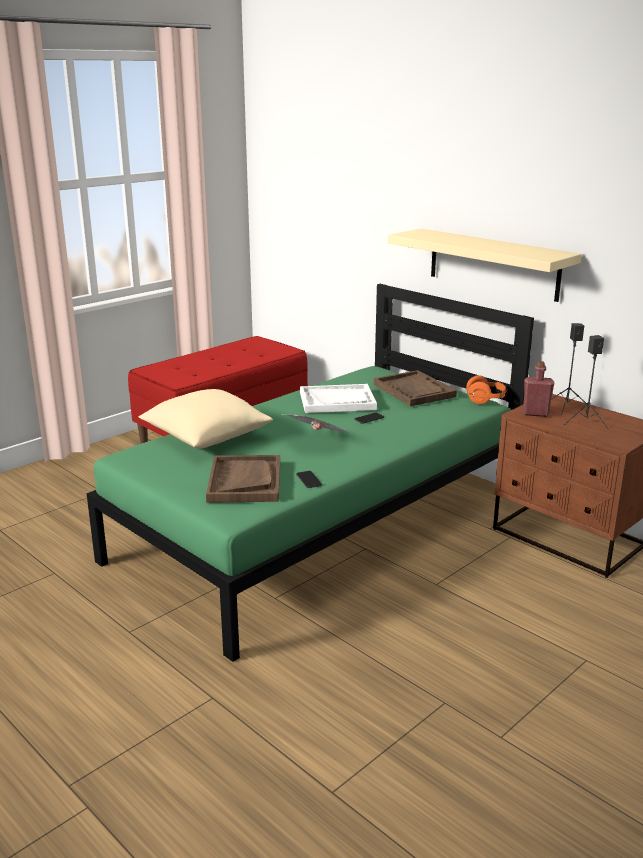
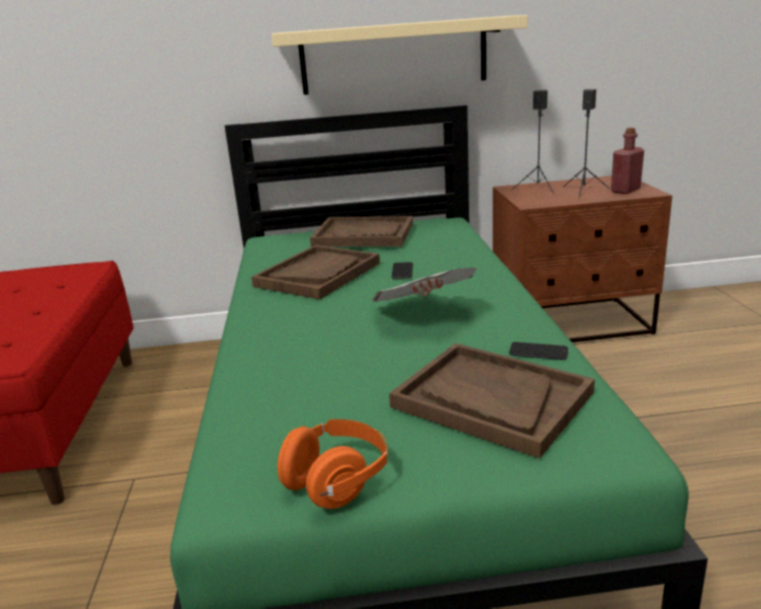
camera: 50 degrees left, 0 degrees up
beige pillow [139,389,273,449] -> none
white tray [300,384,377,413] -> brown tray [251,245,380,300]
orange headphones [466,375,508,404] -> orange headphones moved to [277,419,388,509]
red bottle [523,361,554,417] -> red bottle moved to [611,128,644,194]

